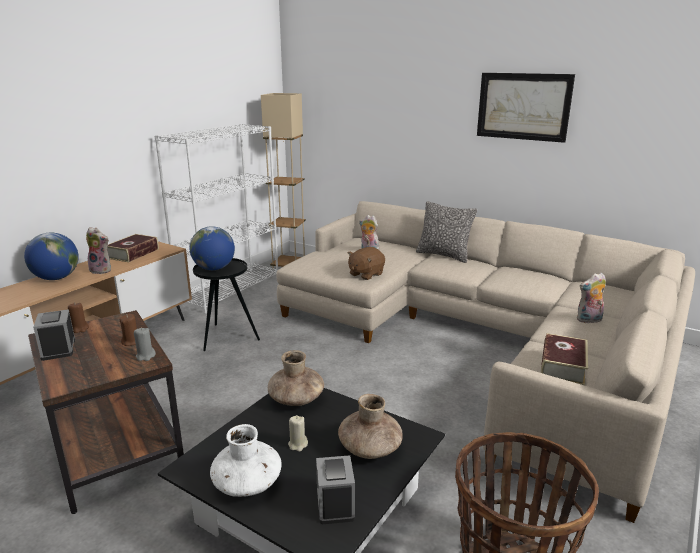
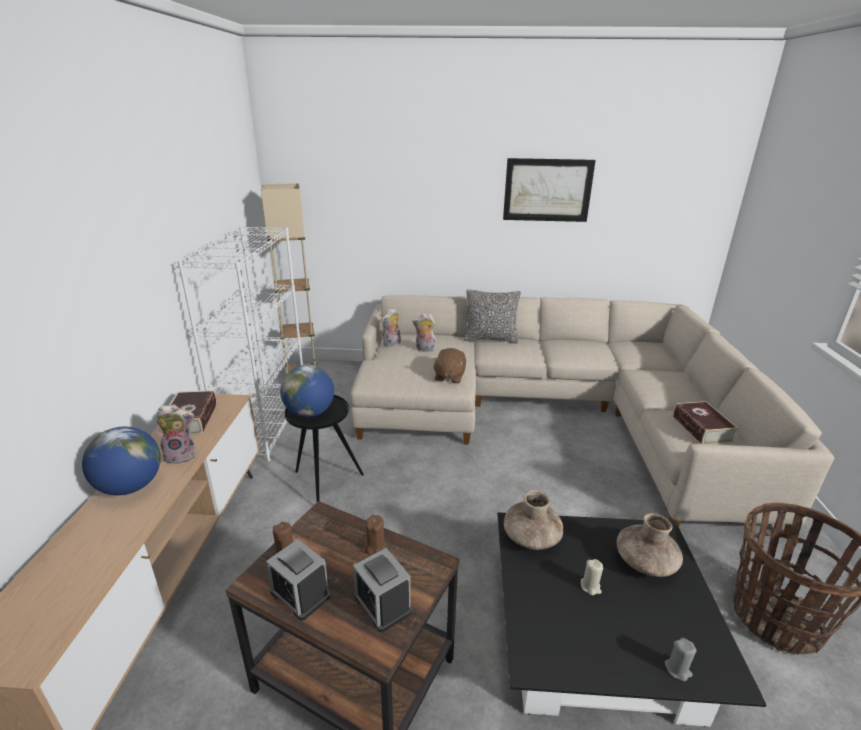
camera: 30 degrees left, 5 degrees up
grey candle [134,327,156,361] -> grey candle moved to [665,638,696,681]
white vase [210,424,282,497] -> none
alarm clock [316,455,355,524] -> alarm clock moved to [353,548,412,633]
plush toy [577,272,606,323] -> plush toy moved to [381,308,401,347]

